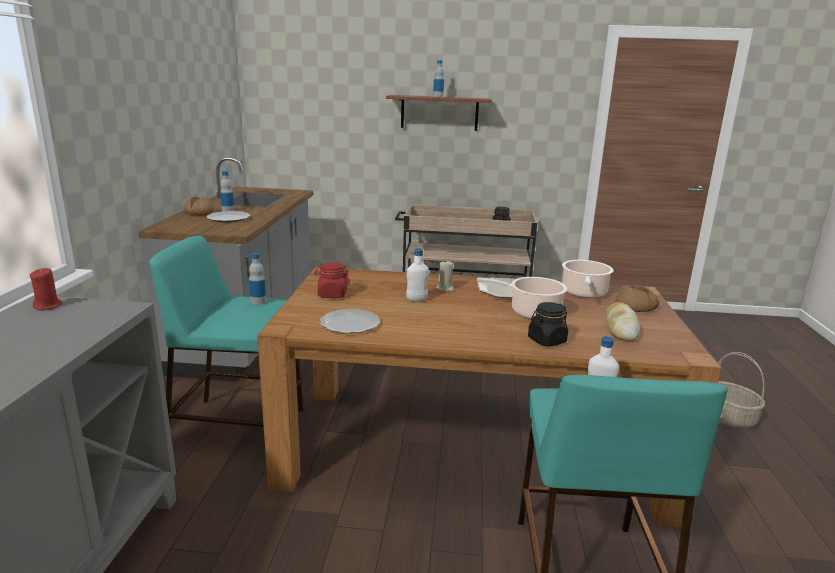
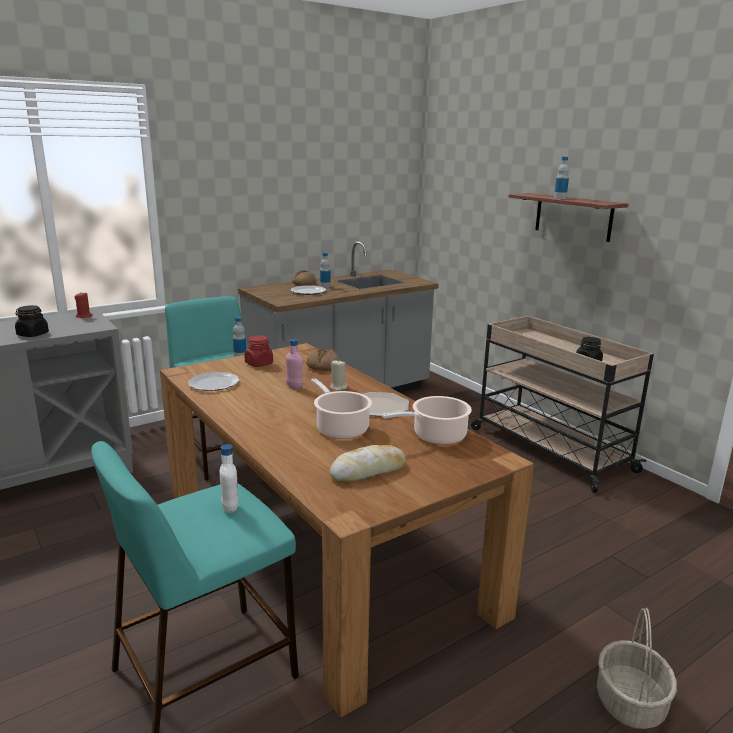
camera: 50 degrees right, 0 degrees up
white bottle [406,248,429,302] -> pink bottle [286,339,303,389]
black jar [528,302,568,347] -> black jar moved to [15,305,49,337]
bread [615,285,659,312] -> bread moved to [306,348,340,371]

